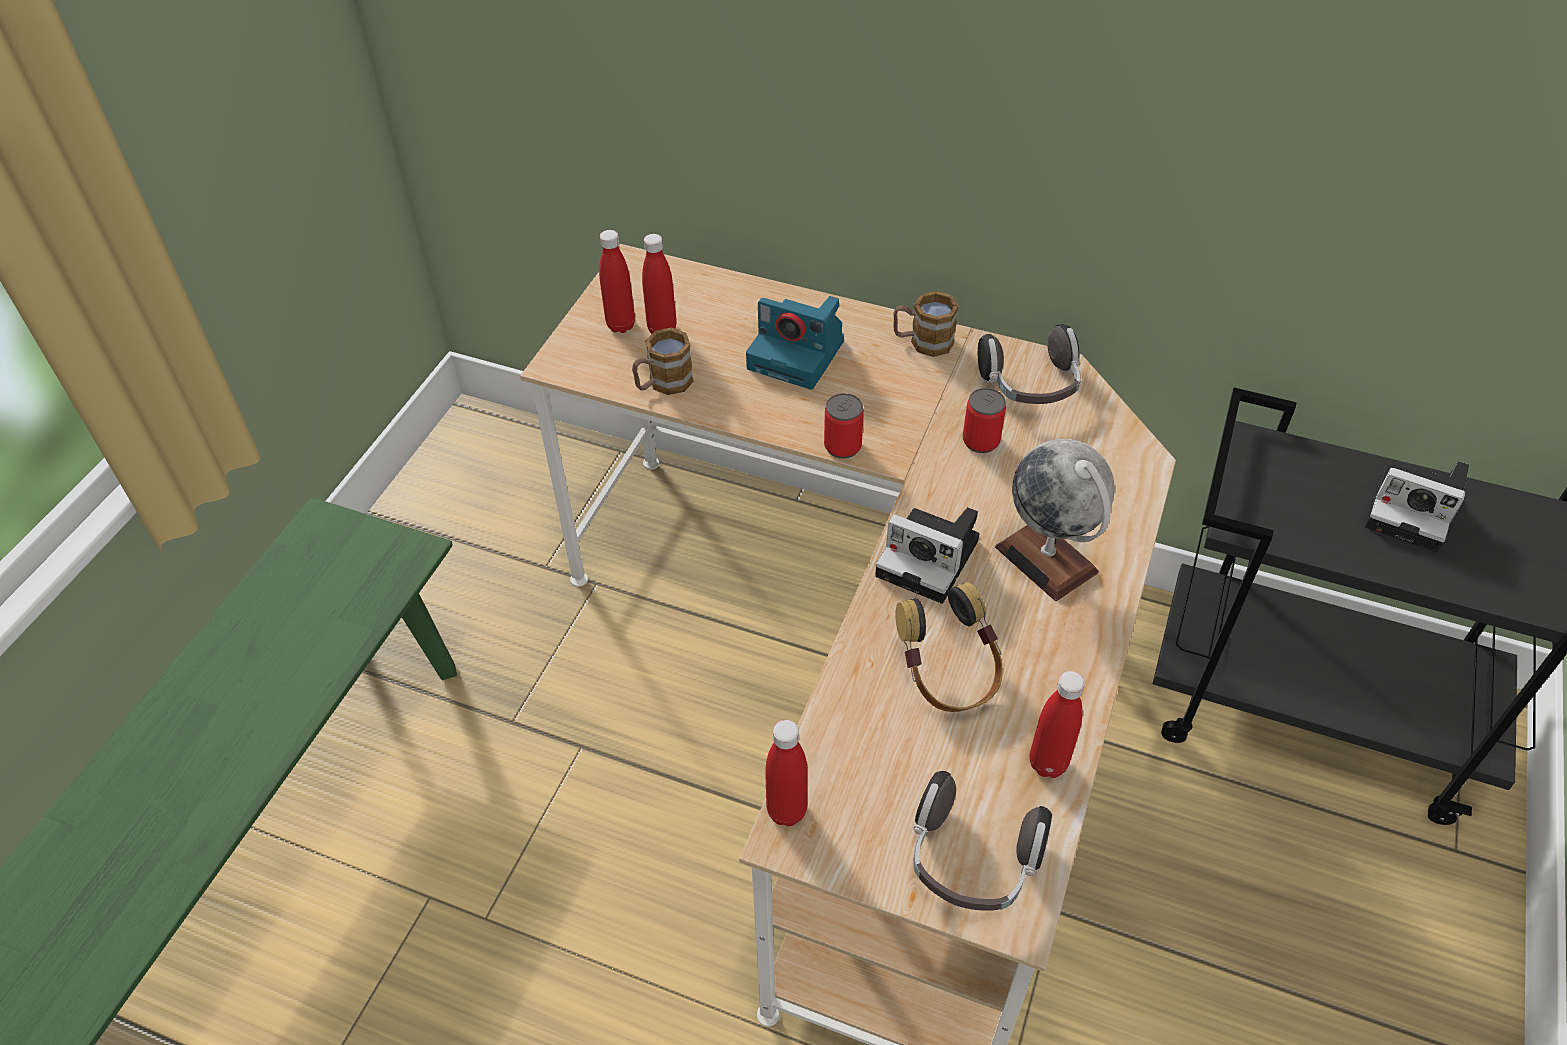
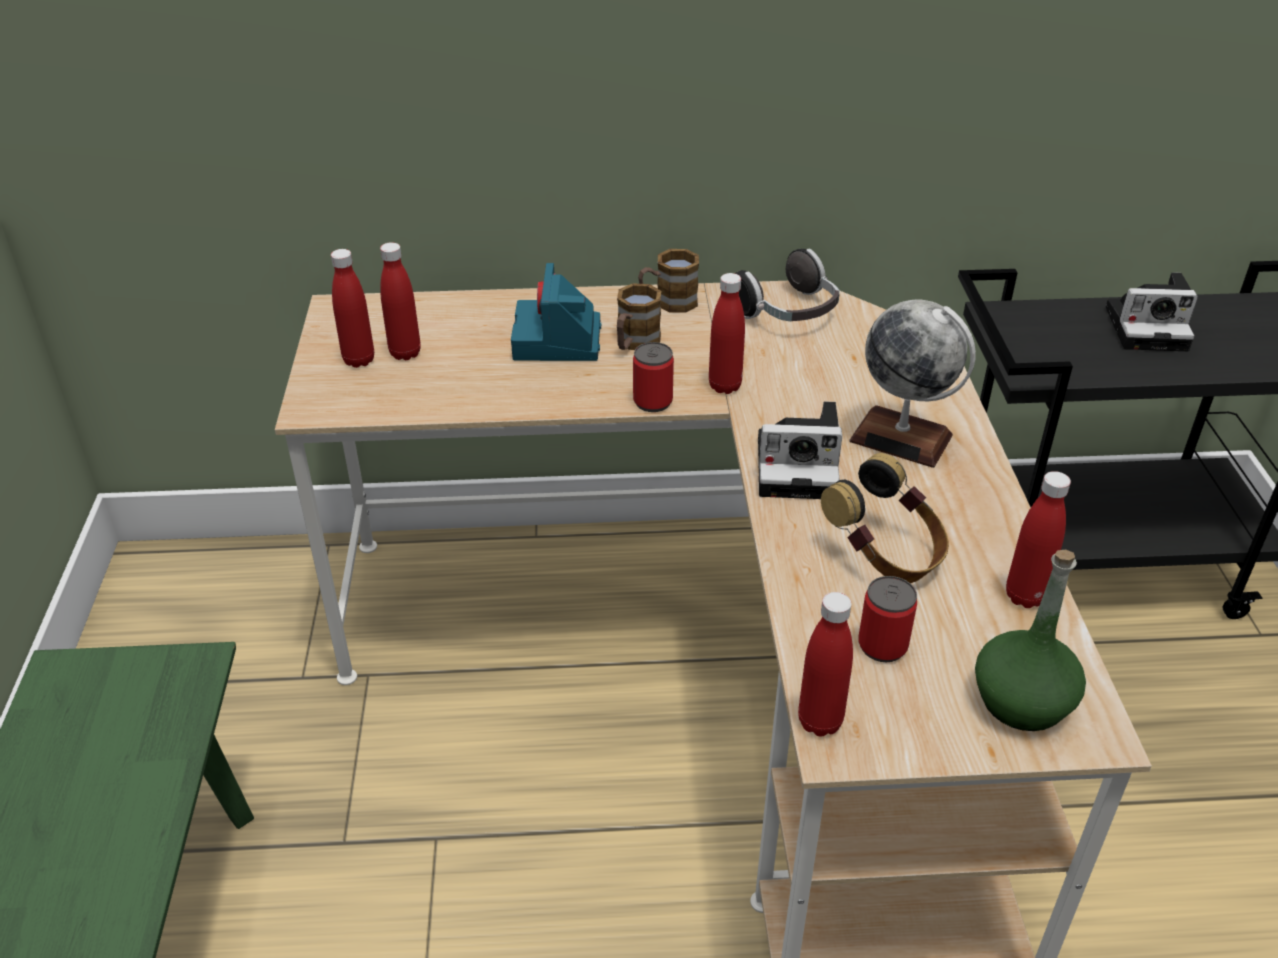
camera: 25 degrees left, 10 degrees down
mug [632,328,693,395] -> mug moved to [617,283,661,350]
camera [746,296,844,390] -> camera turned 90 degrees clockwise [511,263,601,361]
headphones [913,771,1052,911] -> green bottle [975,550,1086,731]
can [963,388,1006,453] -> can moved to [858,576,917,662]
none -> red bottle [709,273,745,394]

